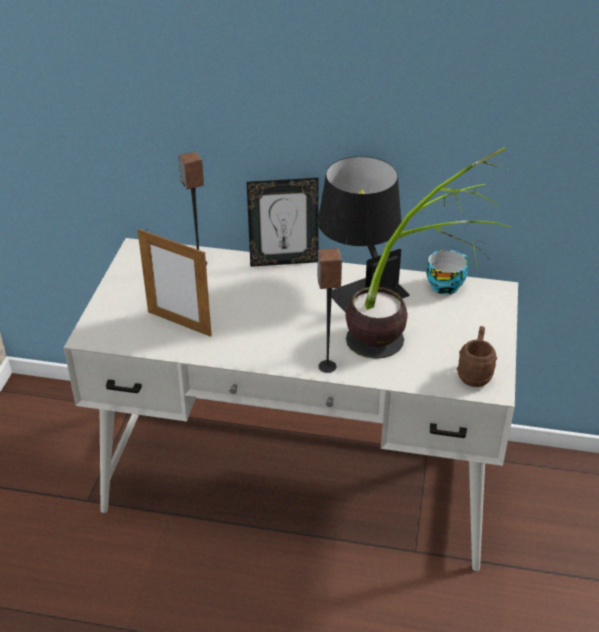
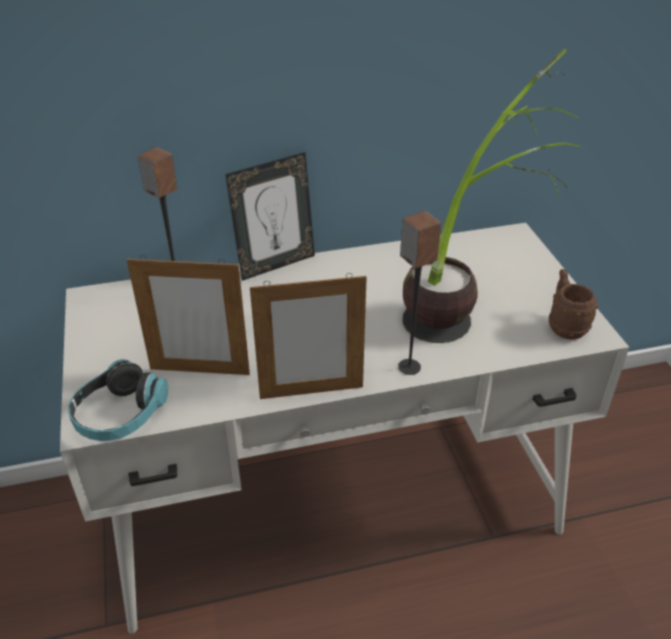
camera: 25 degrees left, 0 degrees up
black table lamp [318,156,410,313] -> none
cup [426,250,468,295] -> none
none -> headphones [68,359,168,441]
none -> picture frame [250,273,367,399]

